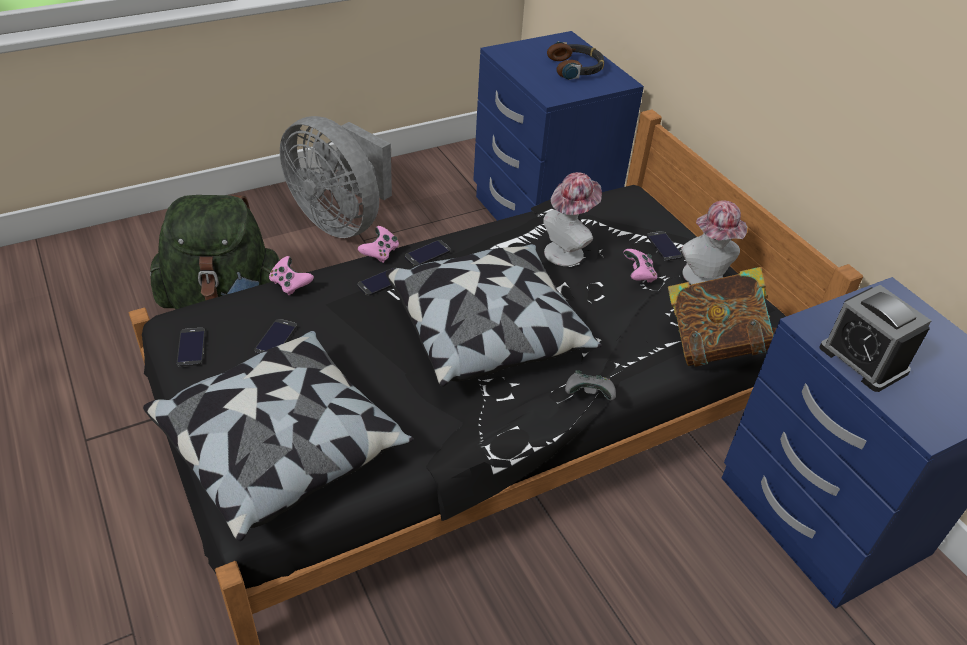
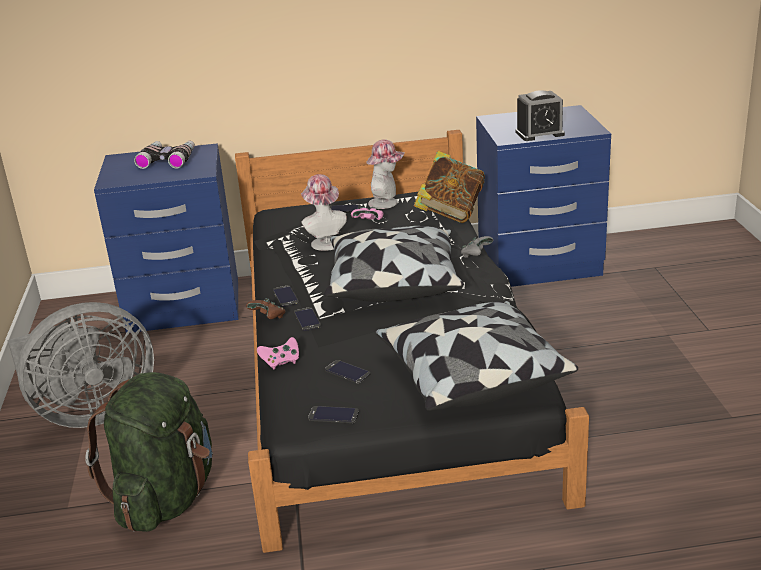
camera: 65 degrees left, 15 degrees down
pink game controller [358,226,399,263] -> brown game controller [246,298,286,319]
headphones [547,42,604,80] -> binoculars [134,141,195,169]

